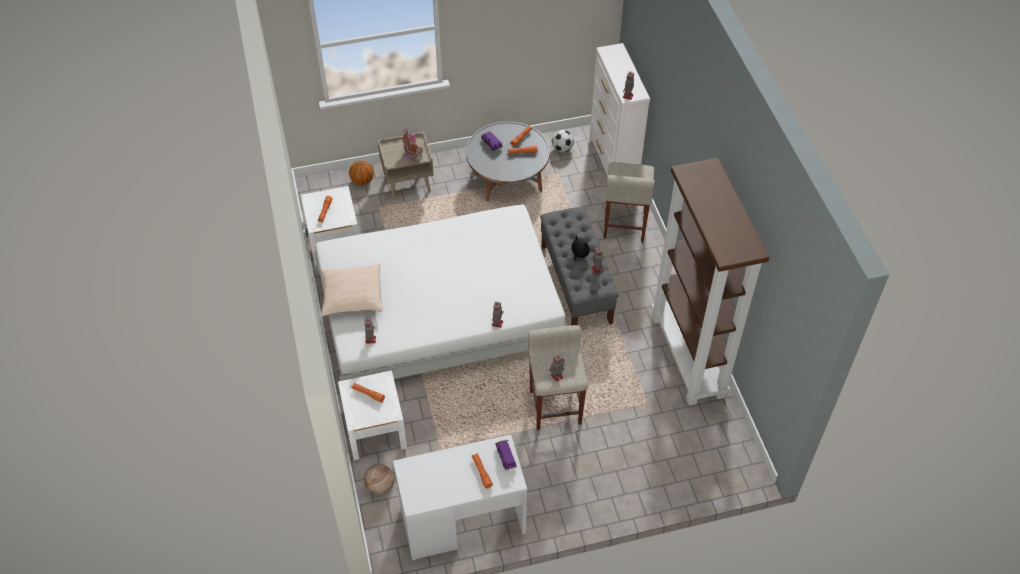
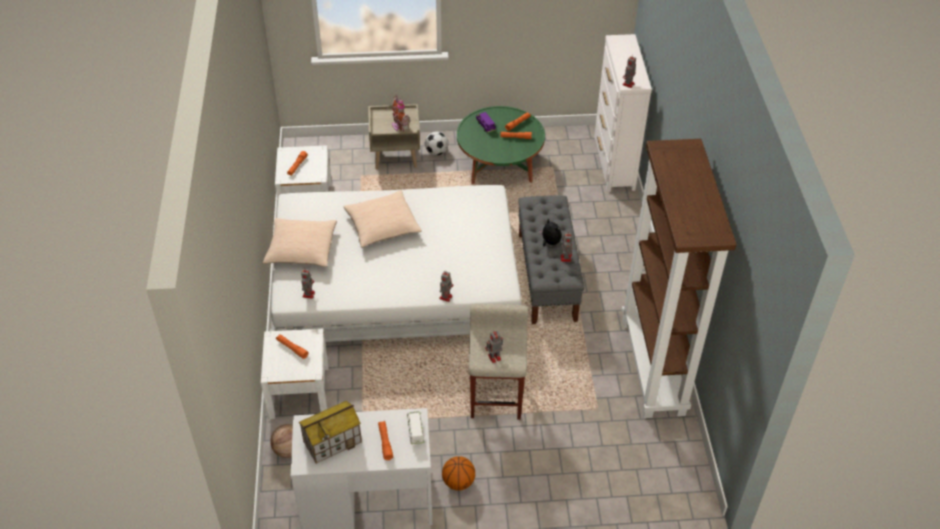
camera: 10 degrees right, 5 degrees down
basketball [349,161,374,185] -> basketball moved to [442,456,475,490]
grey coffee table [466,121,550,202] -> green coffee table [457,106,545,184]
purple toy car [495,440,517,470] -> white toy car [406,411,424,444]
football [552,130,574,152] -> football moved to [425,132,449,155]
beige stool [604,162,655,242] -> none
none -> toy house [299,400,362,464]
none -> beige pillow [343,190,422,248]

